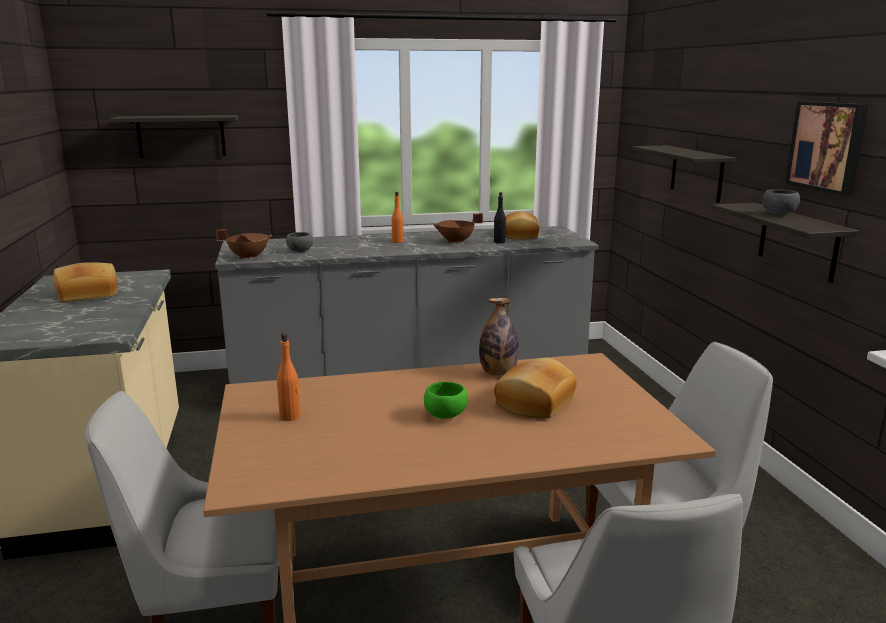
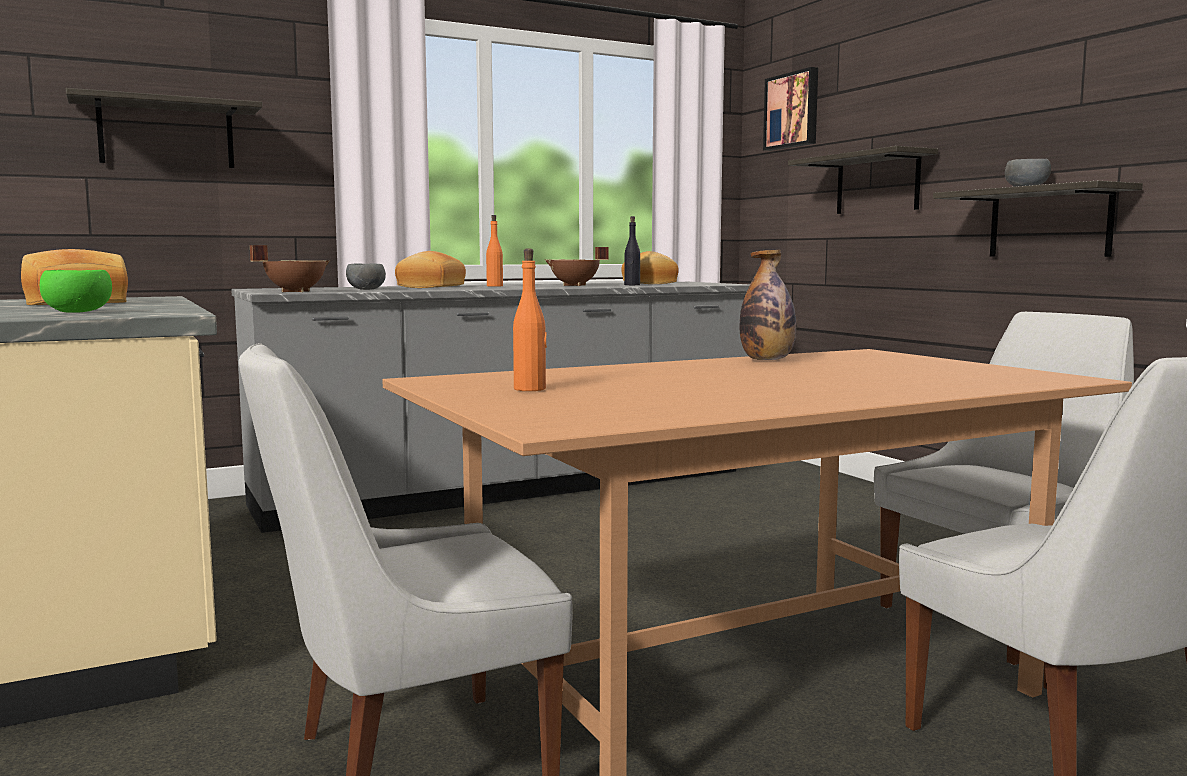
camera: 15 degrees left, 10 degrees down
green bowl [424,382,468,419] -> green bowl moved to [40,270,112,313]
bread [494,358,577,419] -> bread moved to [395,251,466,288]
picture [785,101,869,196] -> picture moved to [763,67,818,151]

